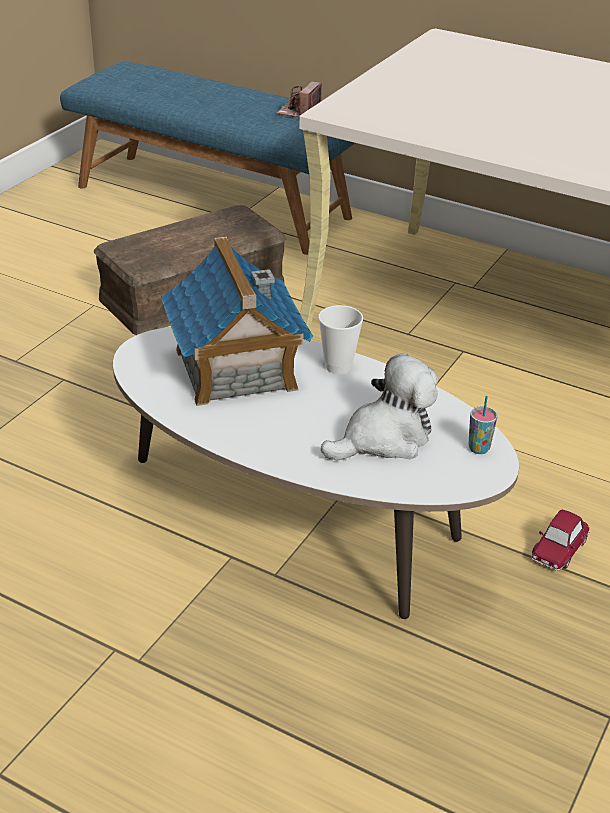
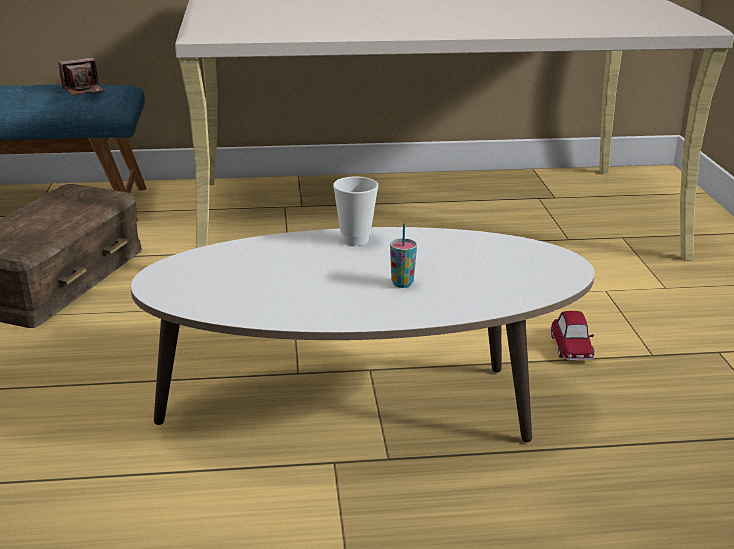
camera: 35 degrees left, 10 degrees down
toy house [161,236,313,406] -> none
camera [277,81,322,118] -> camera turned 105 degrees counterclockwise [58,57,105,96]
plush toy [321,354,438,460] -> none
cup [468,396,498,454] -> cup moved to [390,223,417,288]

